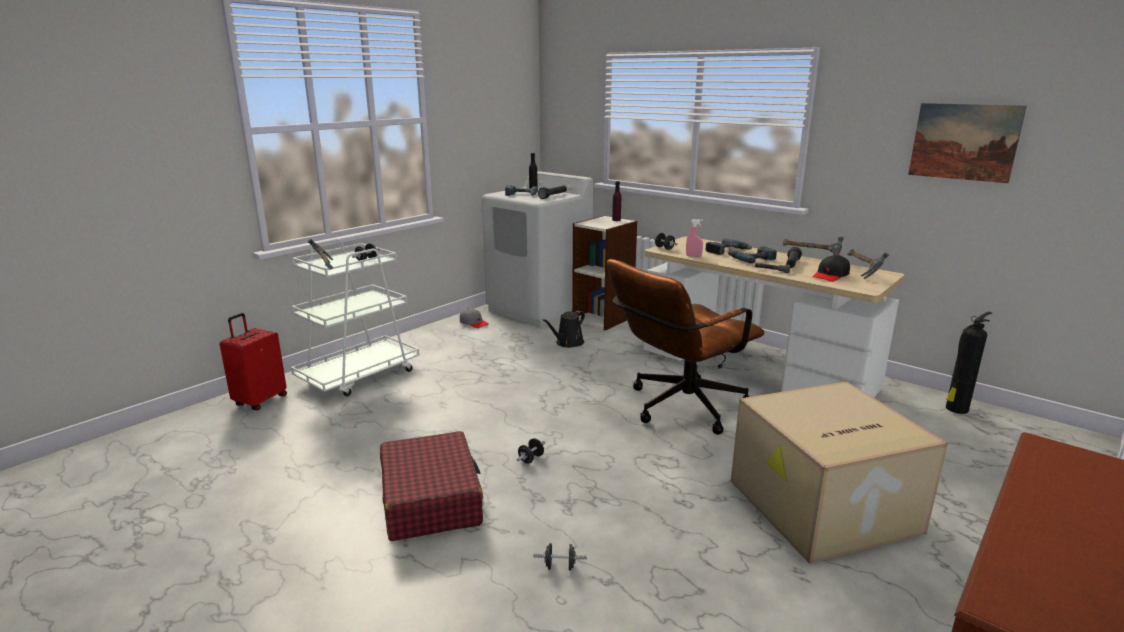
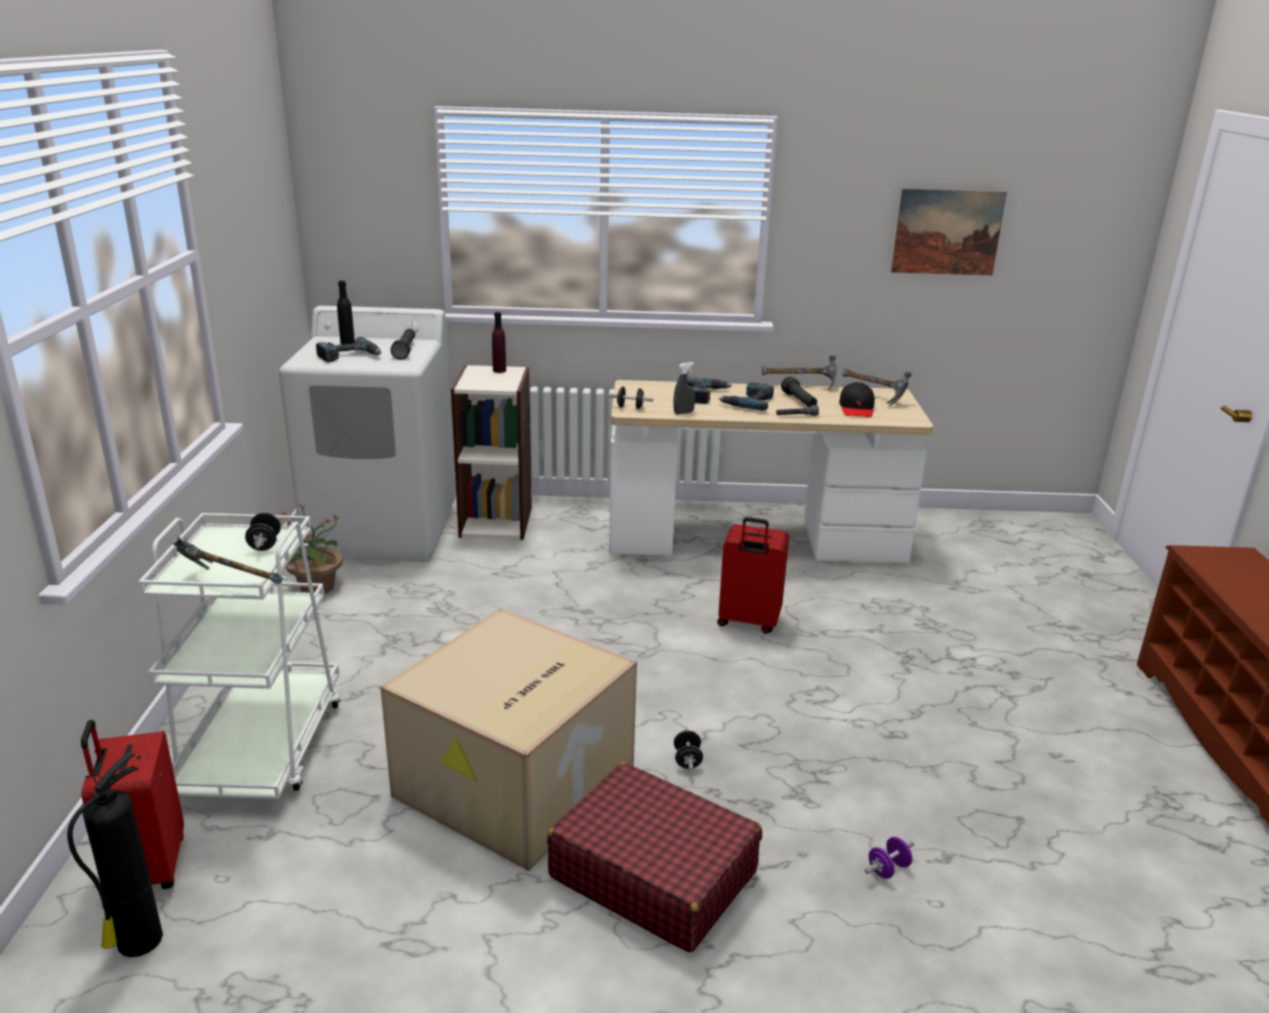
camera: 40 degrees left, 5 degrees up
grey cap [460,308,489,328] -> potted plant [279,504,343,594]
black dumbbell [533,543,587,570] -> purple dumbbell [865,837,914,879]
black watering can [543,311,585,348] -> none
brown office chair [607,259,764,435] -> red suitcase [717,517,789,634]
pink spray bottle [686,219,703,257] -> grey spray bottle [674,362,695,414]
cardboard box [731,381,948,564] -> cardboard box moved to [380,609,637,871]
fire extinguisher [946,312,992,414] -> fire extinguisher moved to [67,752,163,957]

